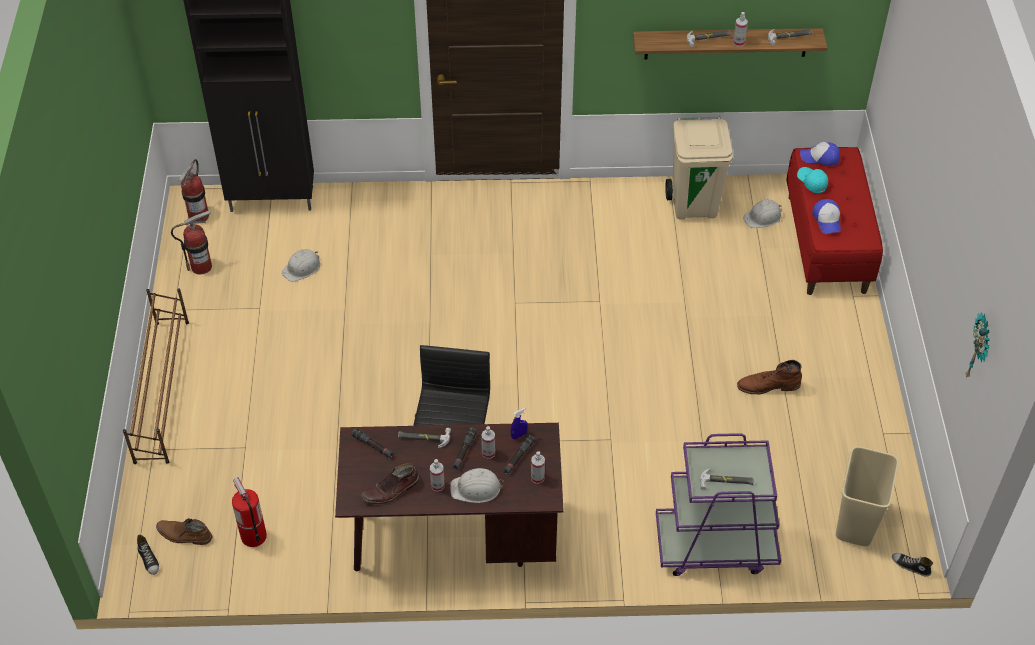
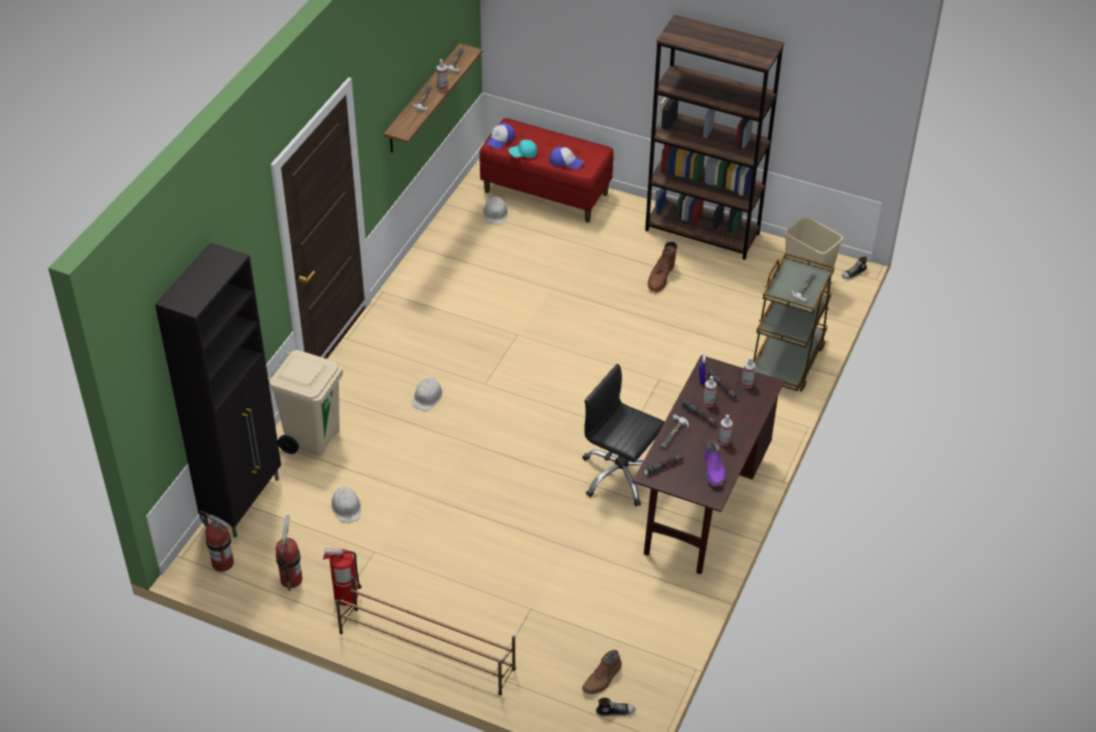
camera: 65 degrees left, 5 degrees down
fire extinguisher [232,477,267,547] -> fire extinguisher moved to [323,549,362,606]
brown boot [361,463,420,504] -> purple boot [704,439,726,486]
white hard hat [450,468,504,503] -> white hard hat moved to [412,378,443,411]
purple cart [656,433,781,576] -> brown cart [753,253,835,392]
beige trash can [665,117,733,219] -> beige trash can moved to [268,350,343,456]
wall clock [965,312,990,378] -> none
none -> brown bookcase [645,15,784,260]

